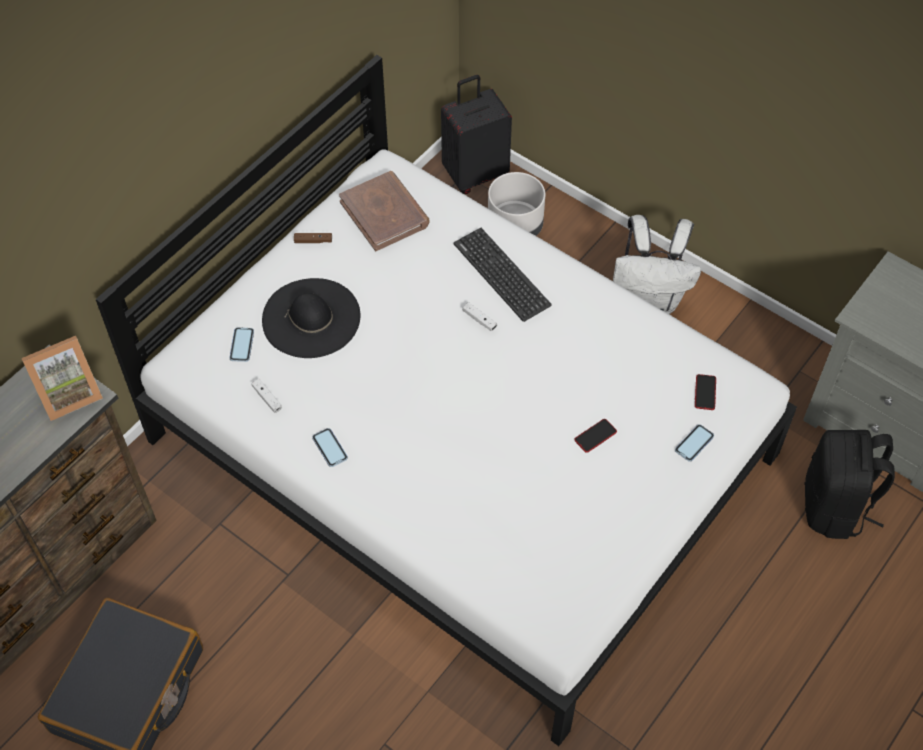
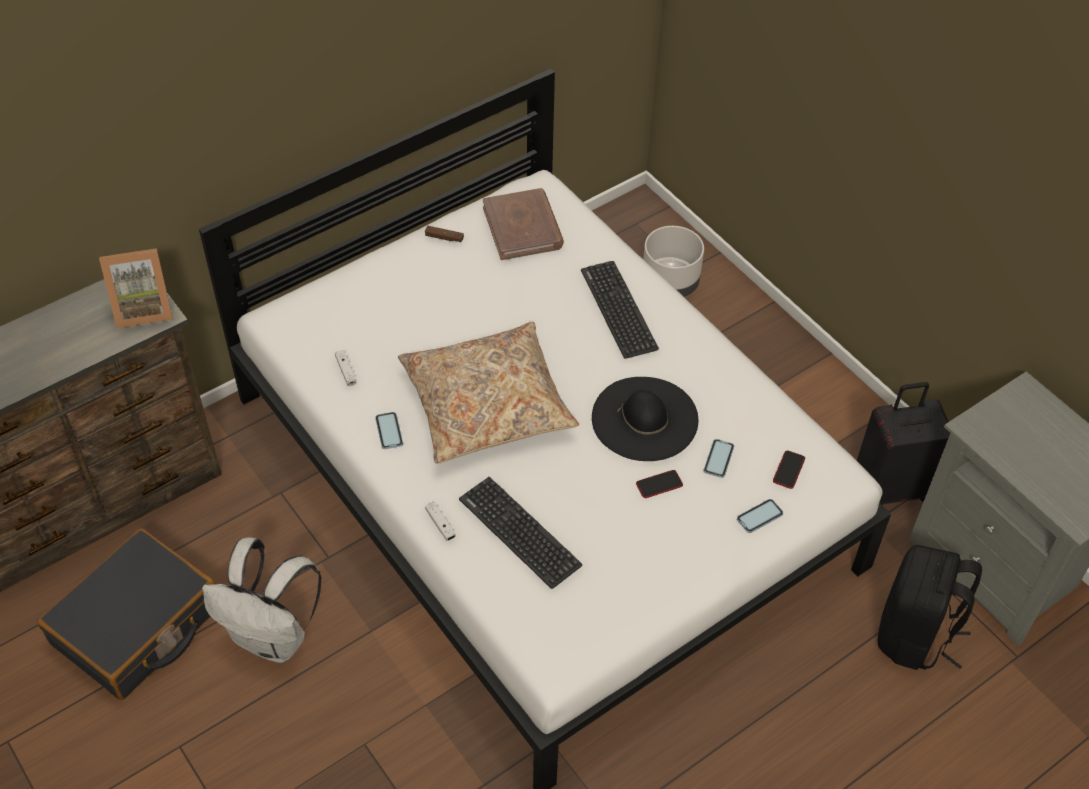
camera: 15 degrees right, 5 degrees down
phone [229,327,254,362] -> phone moved to [704,439,734,478]
black hat [262,278,360,358] -> black hat moved to [592,377,698,461]
black suitcase [441,75,512,194] -> black suitcase moved to [857,382,950,505]
white game controller [462,302,497,331] -> white game controller moved to [425,502,456,541]
white backpack [613,215,701,314] -> white backpack moved to [202,537,321,663]
none -> beige pillow [398,322,579,464]
none -> keyboard [459,477,582,589]

